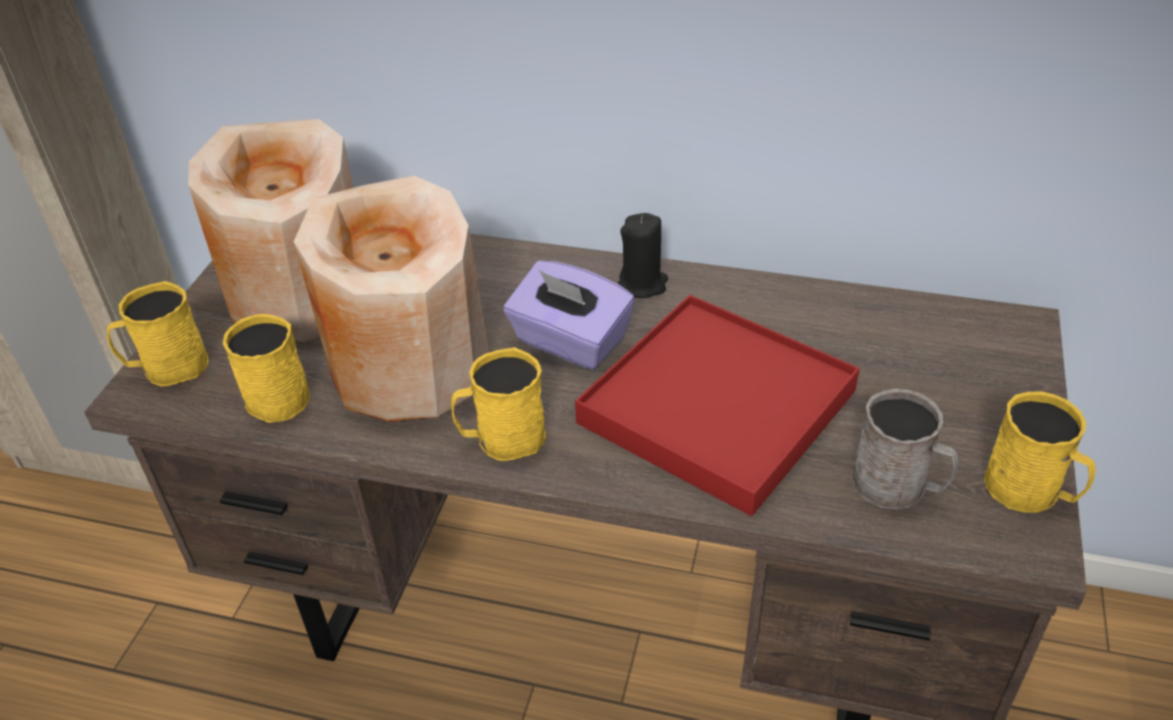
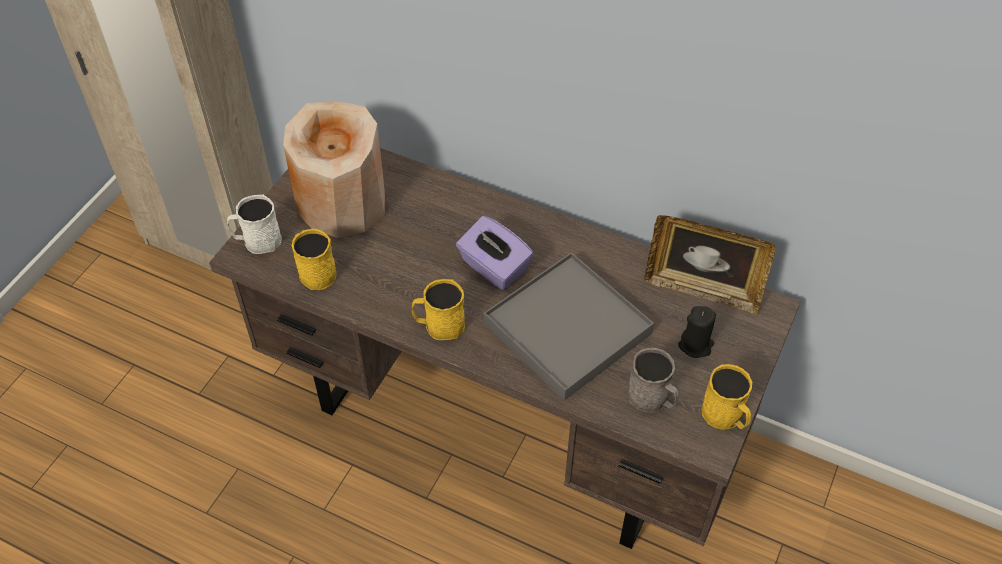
camera: 10 degrees right, 10 degrees up
yellow mug [107,281,209,386] -> white mug [227,195,281,254]
beige vase [294,176,489,422] -> none
red tray [575,295,860,516] -> grey tray [484,252,654,401]
black candle [617,213,668,298] -> black candle moved to [678,306,716,358]
none -> picture frame [644,215,776,315]

